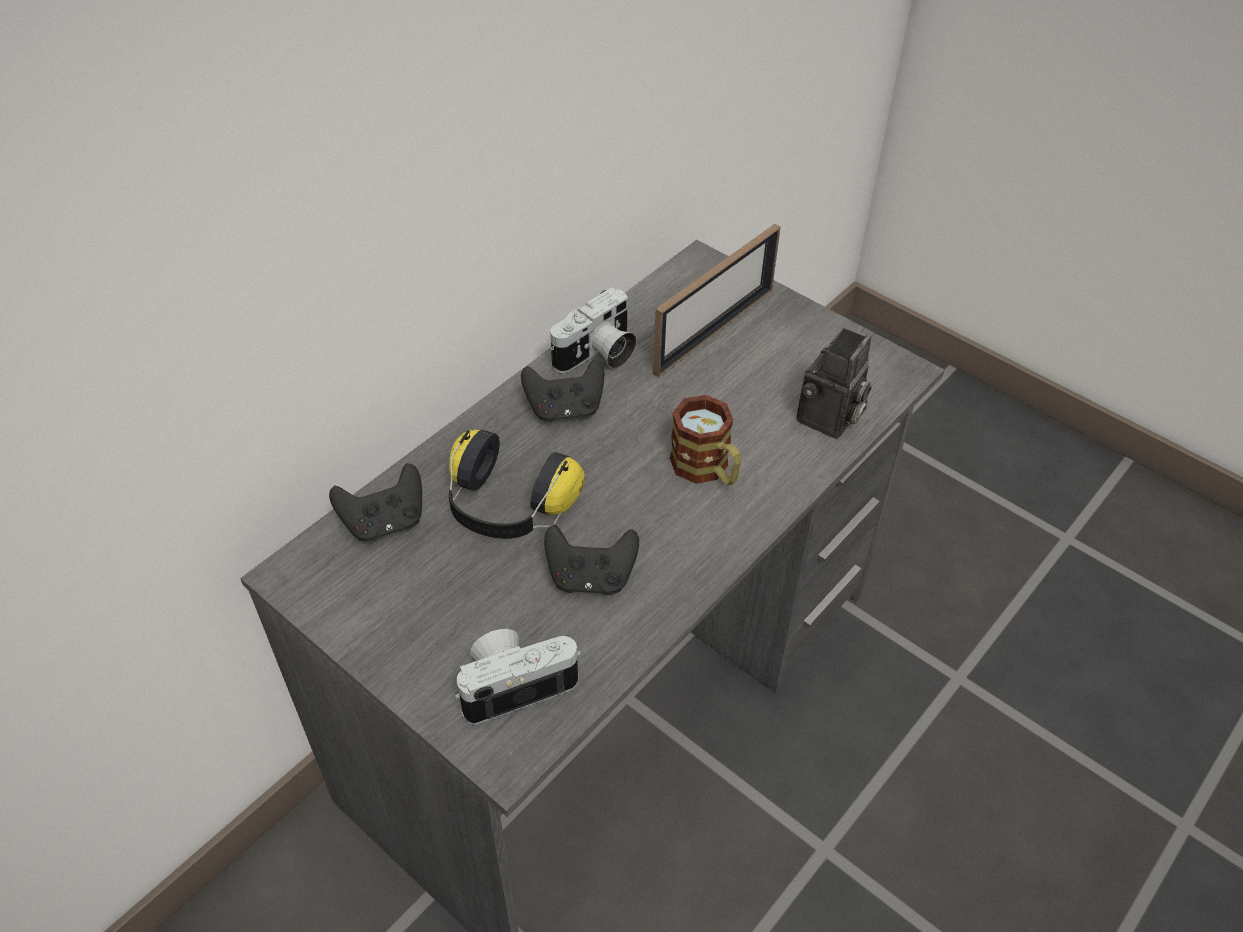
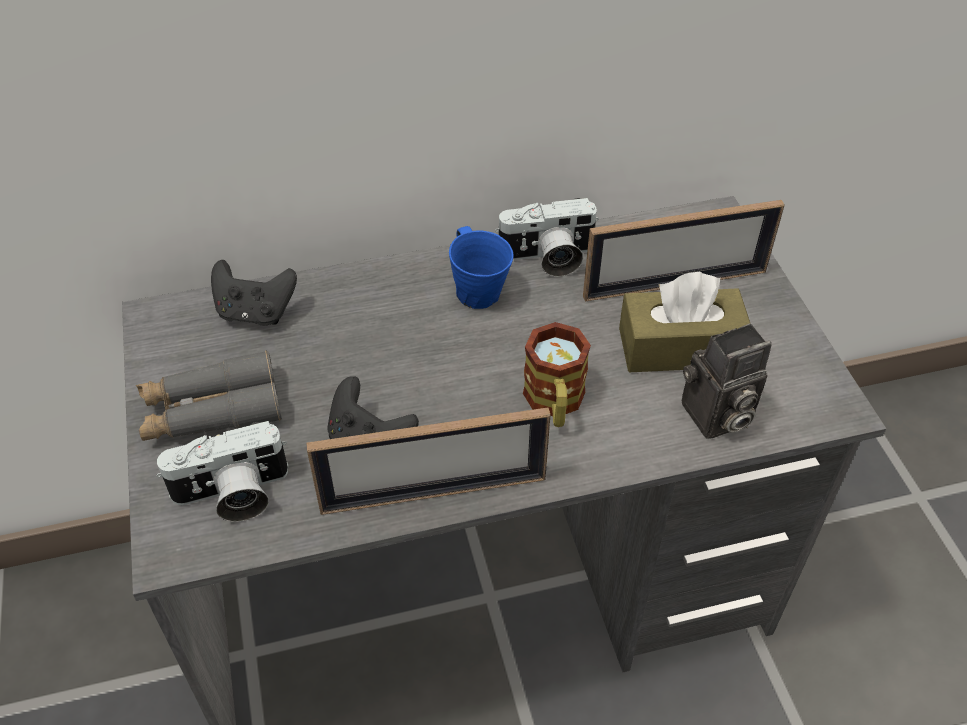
camera: 35 degrees right, 0 degrees up
headphones [449,430,585,539] -> none
camera [455,629,581,725] -> camera turned 150 degrees clockwise [156,421,289,522]
black game controller [521,359,605,422] -> blue mug [449,226,514,309]
none -> grey binoculars [136,350,282,441]
none -> picture frame [306,408,550,515]
none -> brown tissue box [619,272,750,372]

